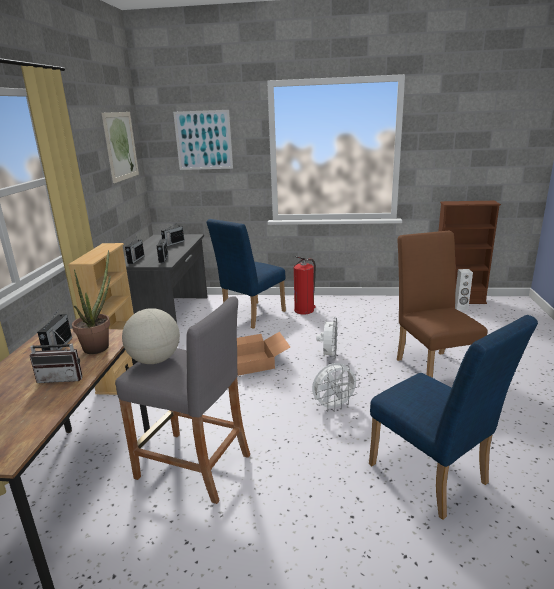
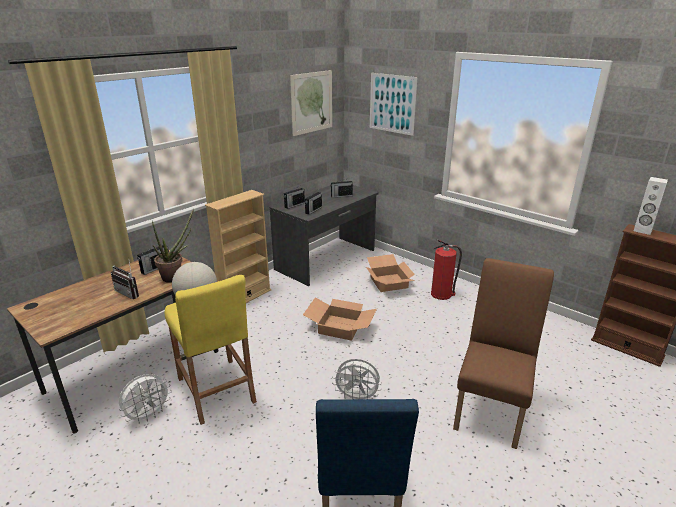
camera: 35 degrees right, 5 degrees up
grey stool [115,296,250,504] -> yellow stool [165,275,257,425]
blue chair [206,219,286,329] -> cardboard box [366,254,415,292]
white fan [316,317,338,360] -> white fan moved to [119,374,172,424]
white speaker [455,269,473,310] -> white speaker moved to [634,177,668,235]

